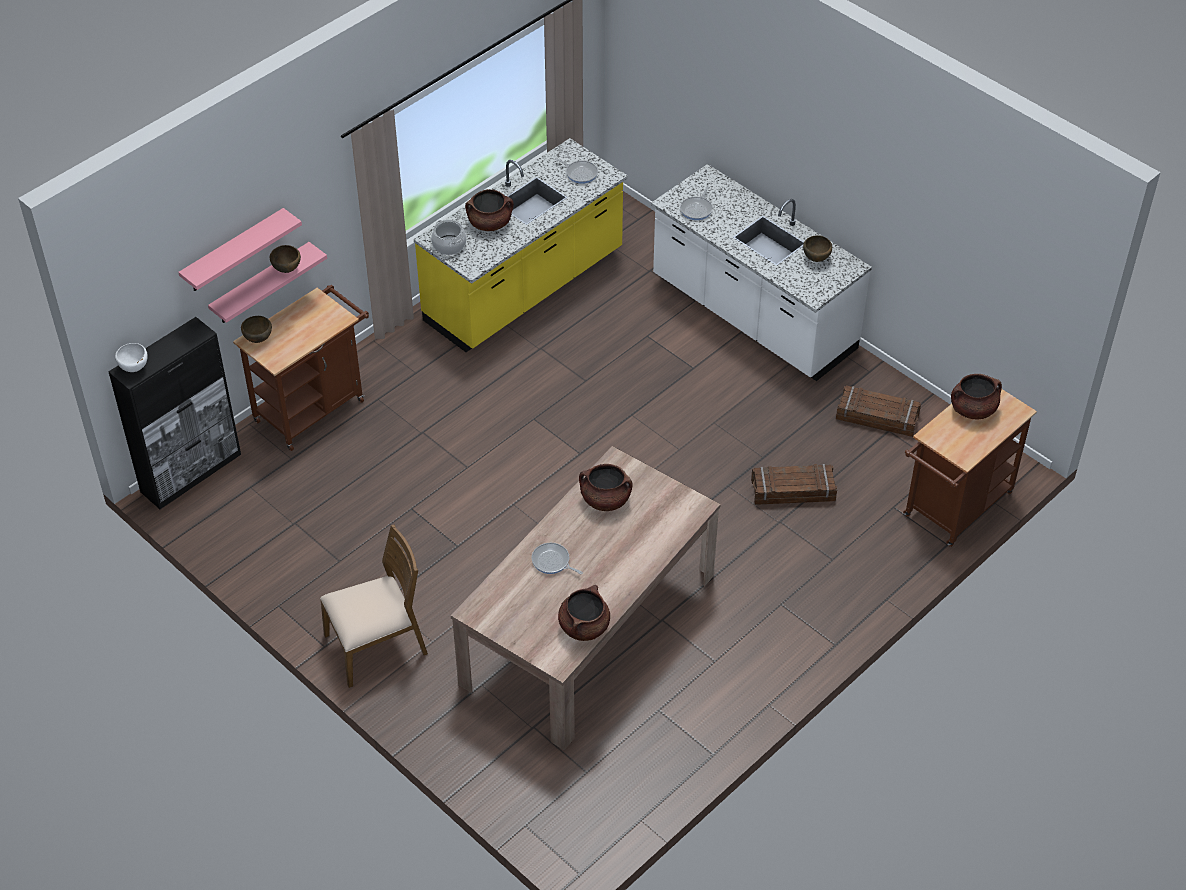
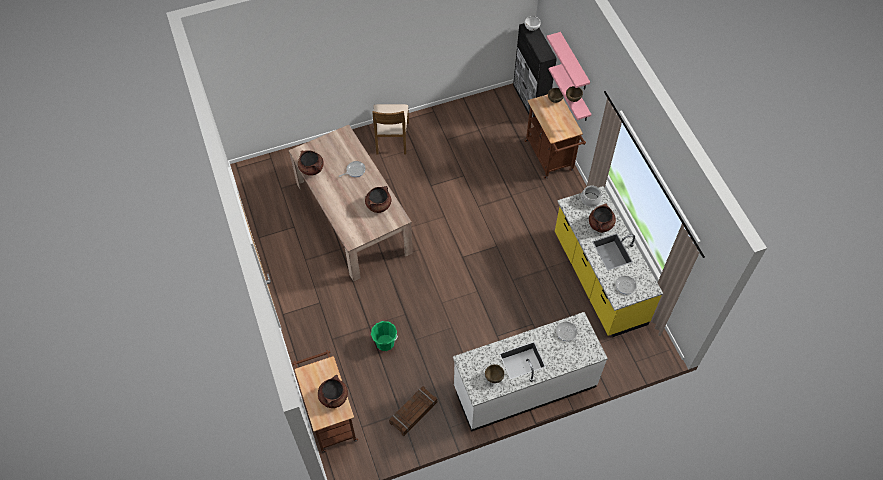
camera: 115 degrees right, 10 degrees up
crate [751,464,837,505] -> green bucket [371,321,398,351]

